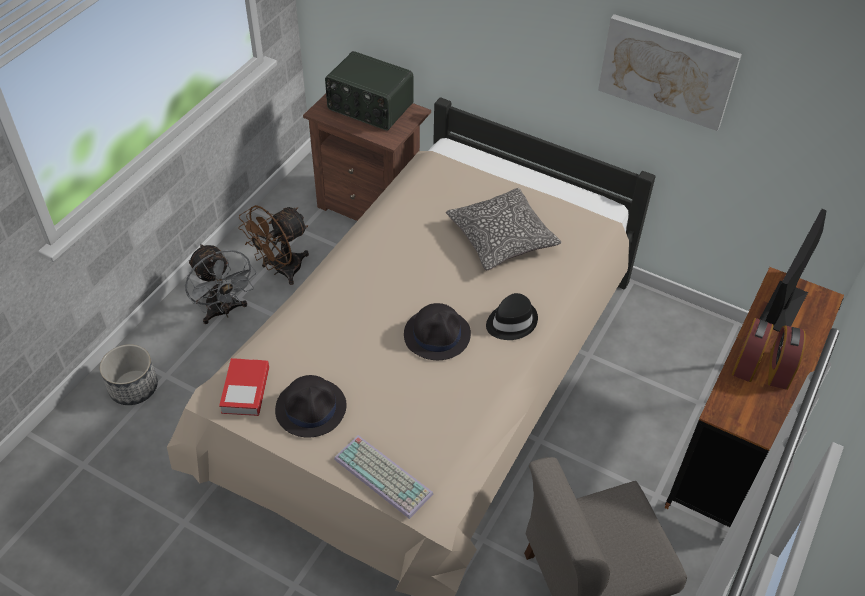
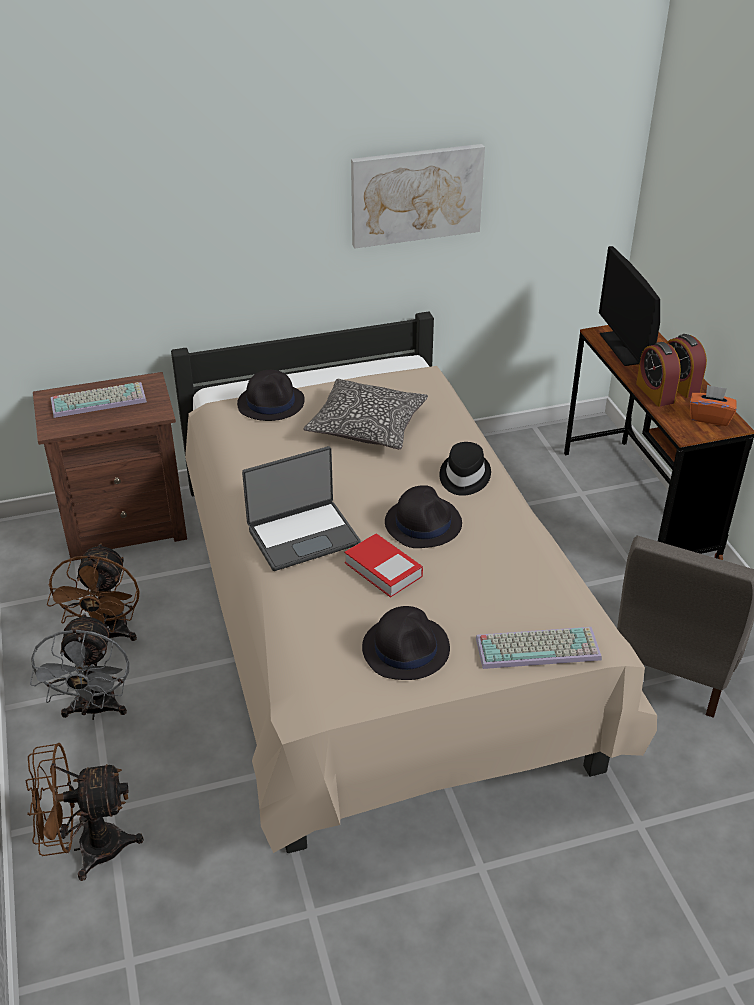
camera: 45 degrees left, 10 degrees down
planter [100,344,158,405] -> brown fan [26,743,144,881]
grey fan [185,244,256,324] -> grey fan turned 75 degrees clockwise [30,613,130,720]
book [219,358,269,416] -> book moved to [345,533,423,598]
radio [325,51,413,130] -> keyboard [51,382,147,418]
none -> black hat [237,370,305,421]
none -> laptop [242,446,361,571]
none -> orange tissue box [690,385,736,426]

